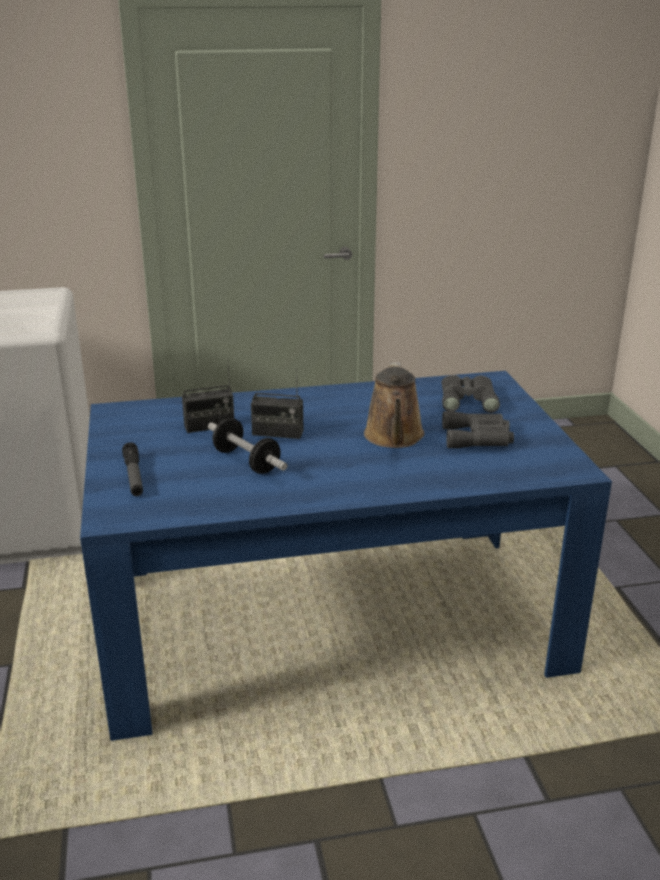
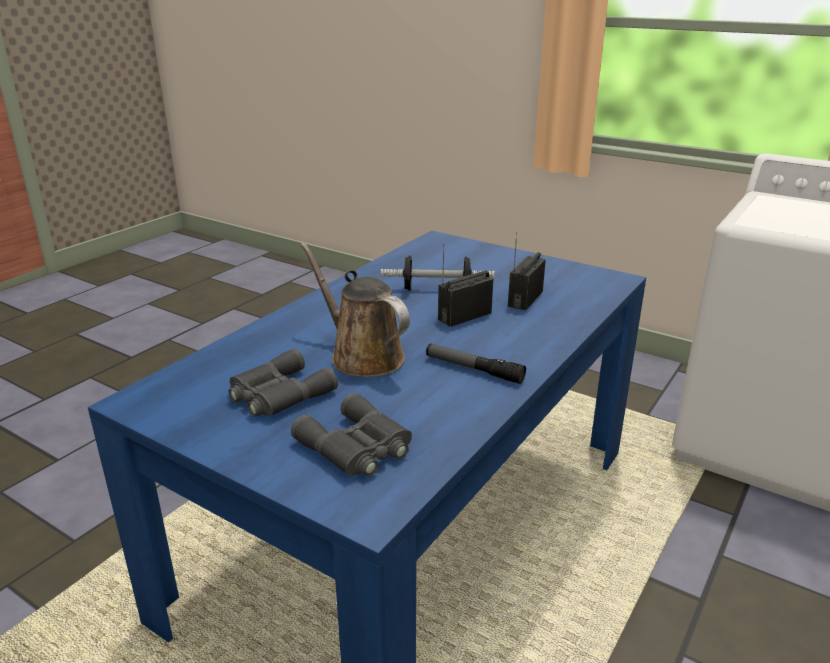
camera: 135 degrees right, 0 degrees up
flashlight [122,442,143,496] -> flashlight moved to [426,344,526,384]

